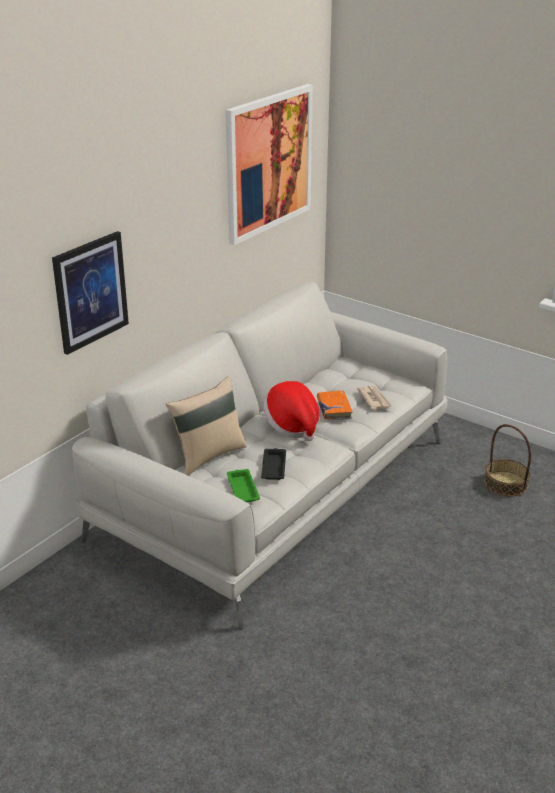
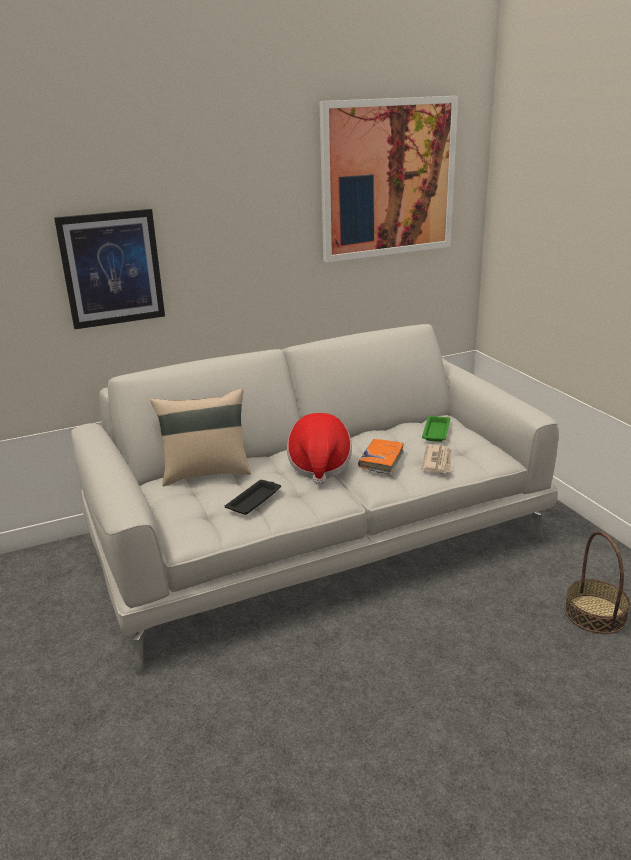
camera: 30 degrees right, 5 degrees down
green tray [227,469,260,502] -> green tray moved to [422,416,450,442]

